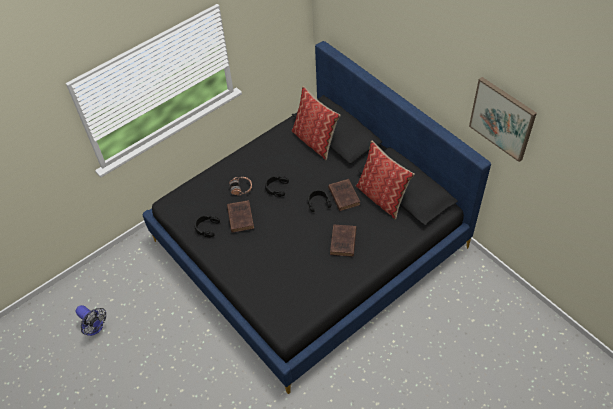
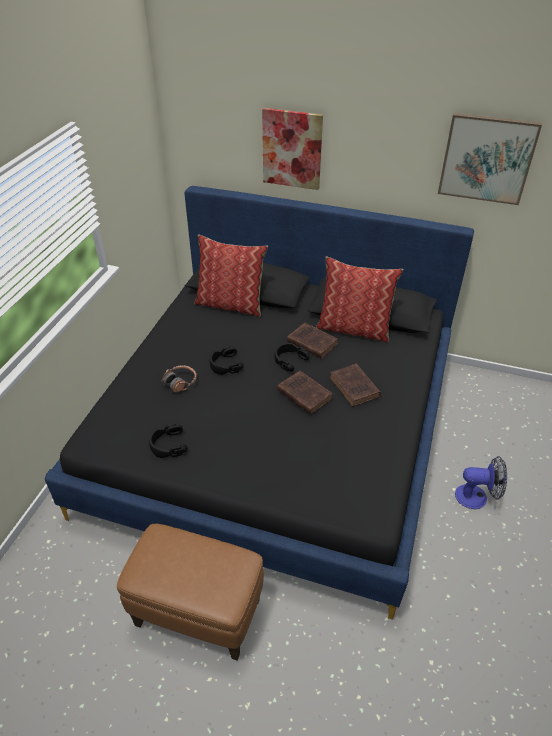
camera: 35 degrees left, 10 degrees down
fan [76,305,106,336] -> fan moved to [455,456,507,509]
brown book [227,200,254,233] -> brown book moved to [277,371,333,415]
none -> brown ottoman [117,524,264,661]
none -> picture [262,108,323,190]

